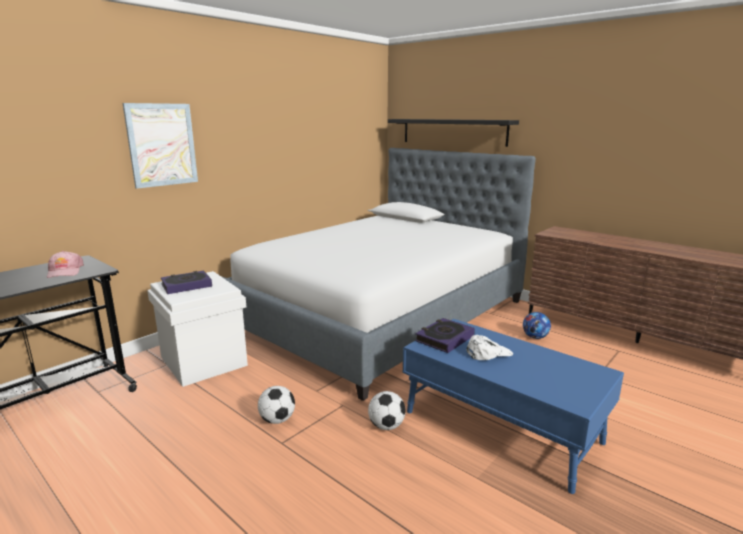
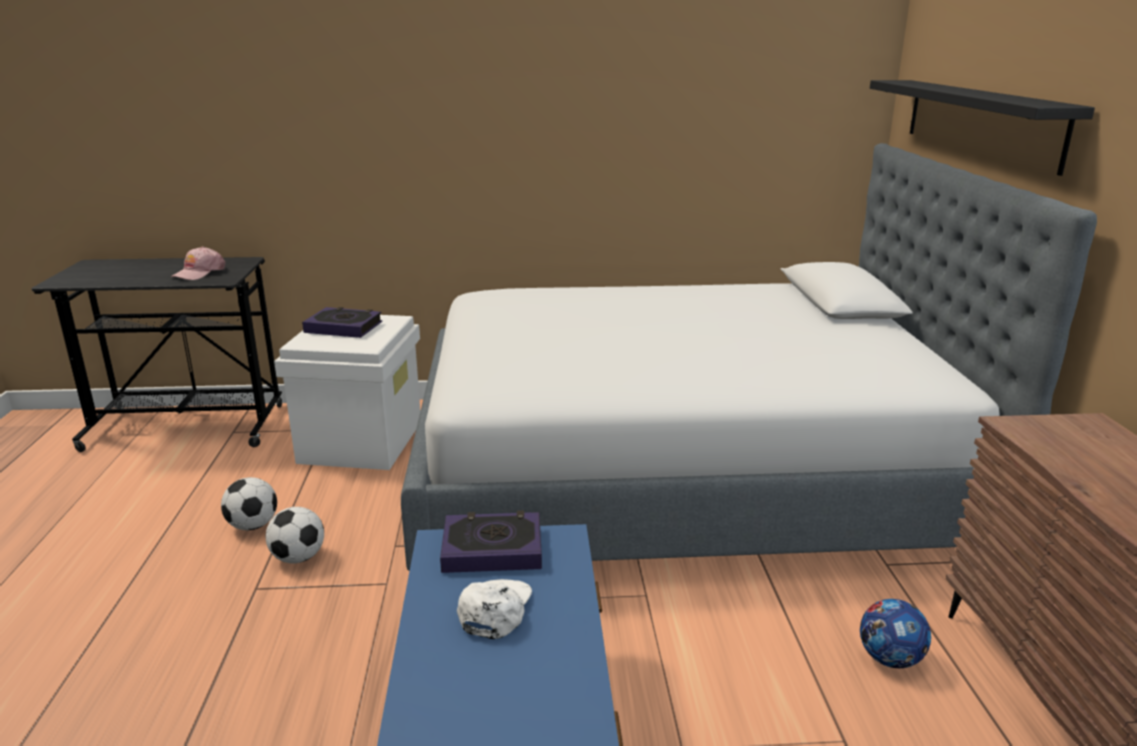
camera: 45 degrees right, 5 degrees up
picture [123,103,198,189] -> none
football [368,391,406,430] -> football moved to [221,477,277,530]
white cap [466,335,513,360] -> white cap turned 105 degrees counterclockwise [457,579,532,639]

